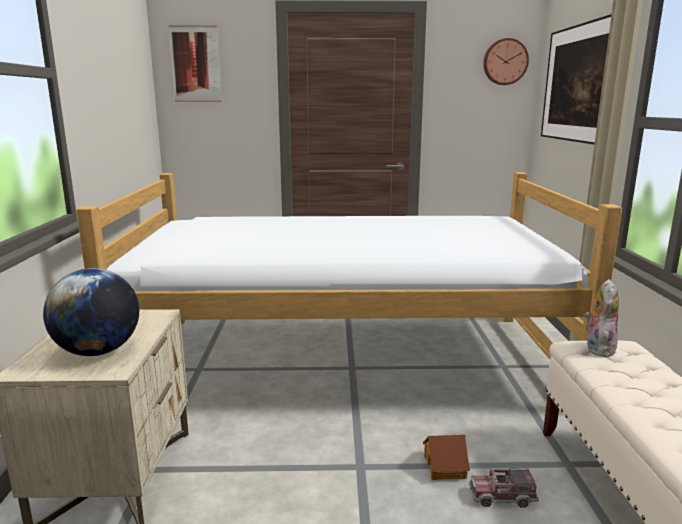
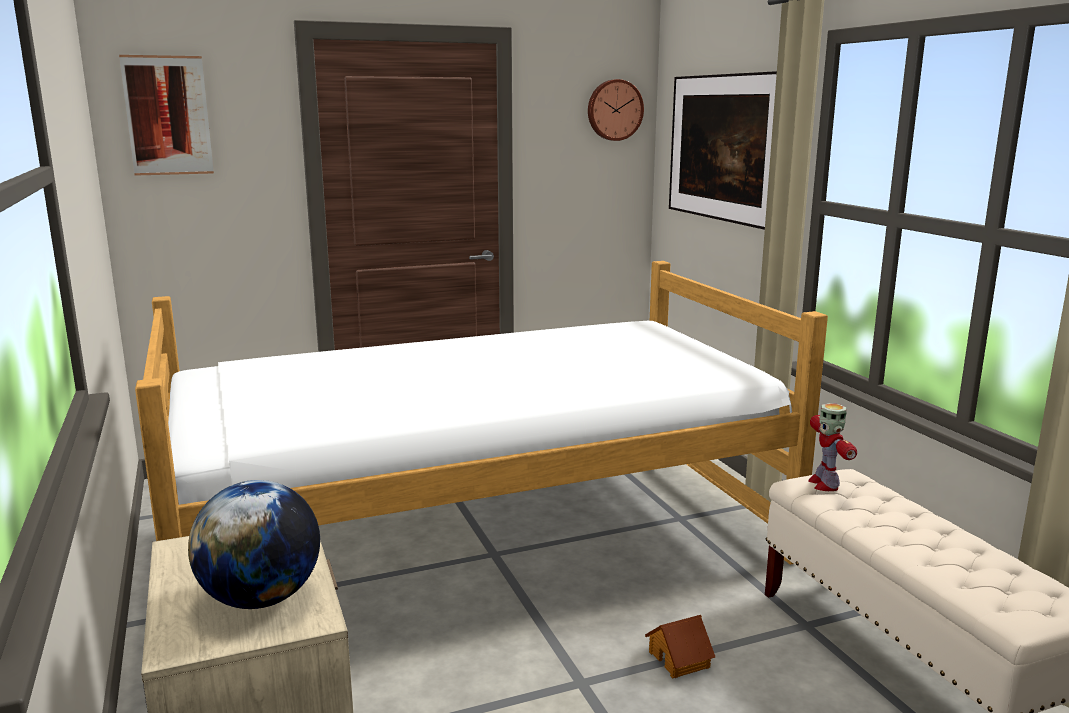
camera: 20 degrees left, 0 degrees up
toy truck [469,468,539,508] -> none
plush toy [584,279,619,357] -> toy robot [808,403,857,491]

